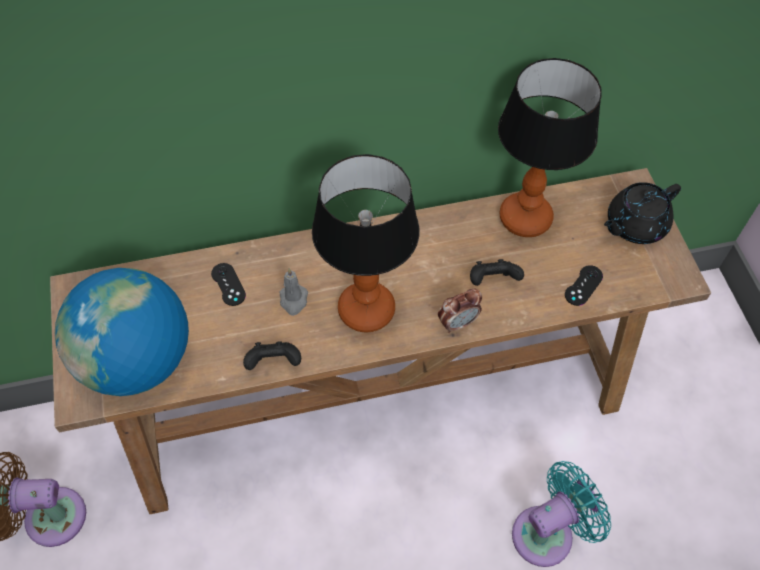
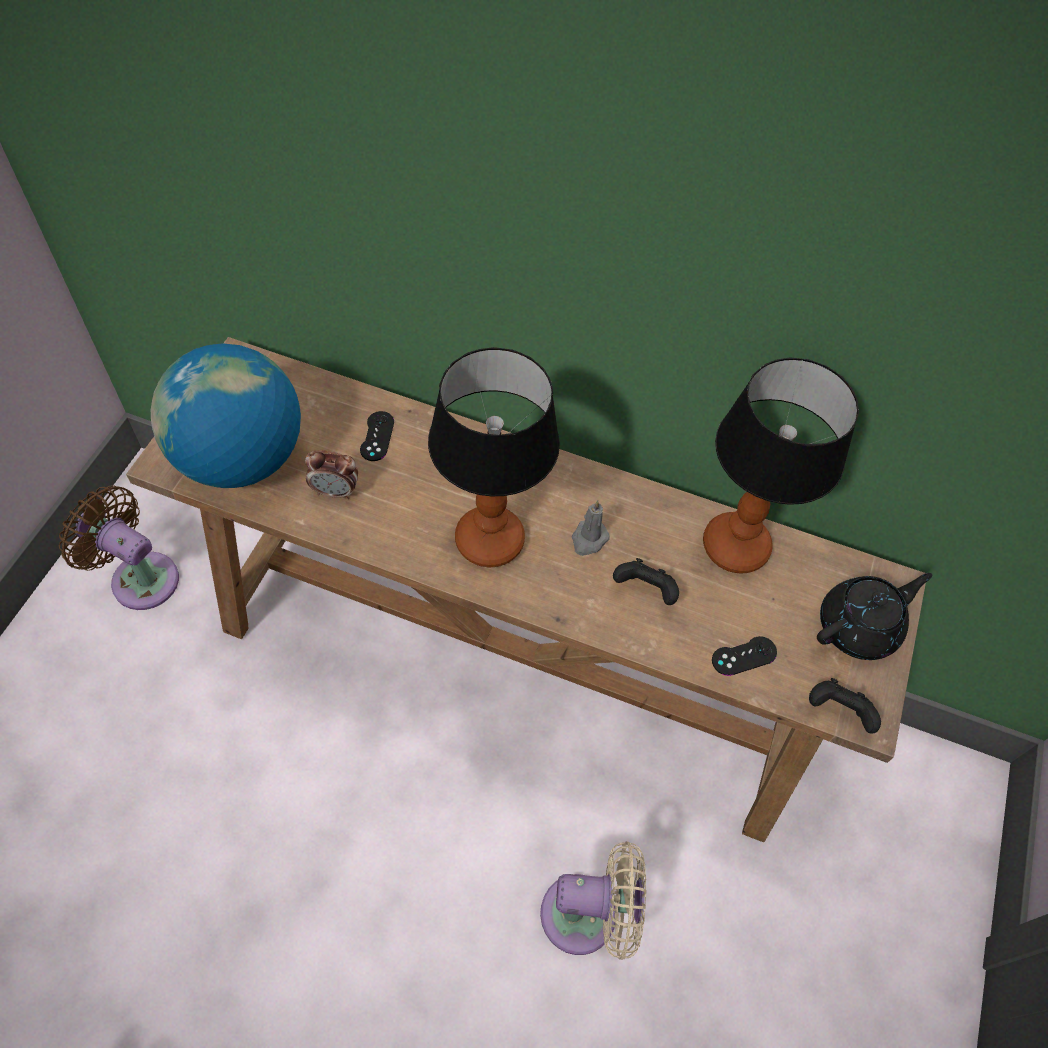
camera: 30 degrees right, 0 degrees up
black game controller [243,341,301,370] -> black game controller moved to [809,678,881,734]
grey candle [279,268,308,316] -> grey candle moved to [572,500,610,556]
alarm clock [438,288,482,333] -> alarm clock moved to [305,450,358,499]
turquoise fan [512,461,611,567] -> beige fan [540,842,646,960]
black teapot [604,182,681,244] -> black teapot turned 150 degrees clockwise [817,573,932,660]

